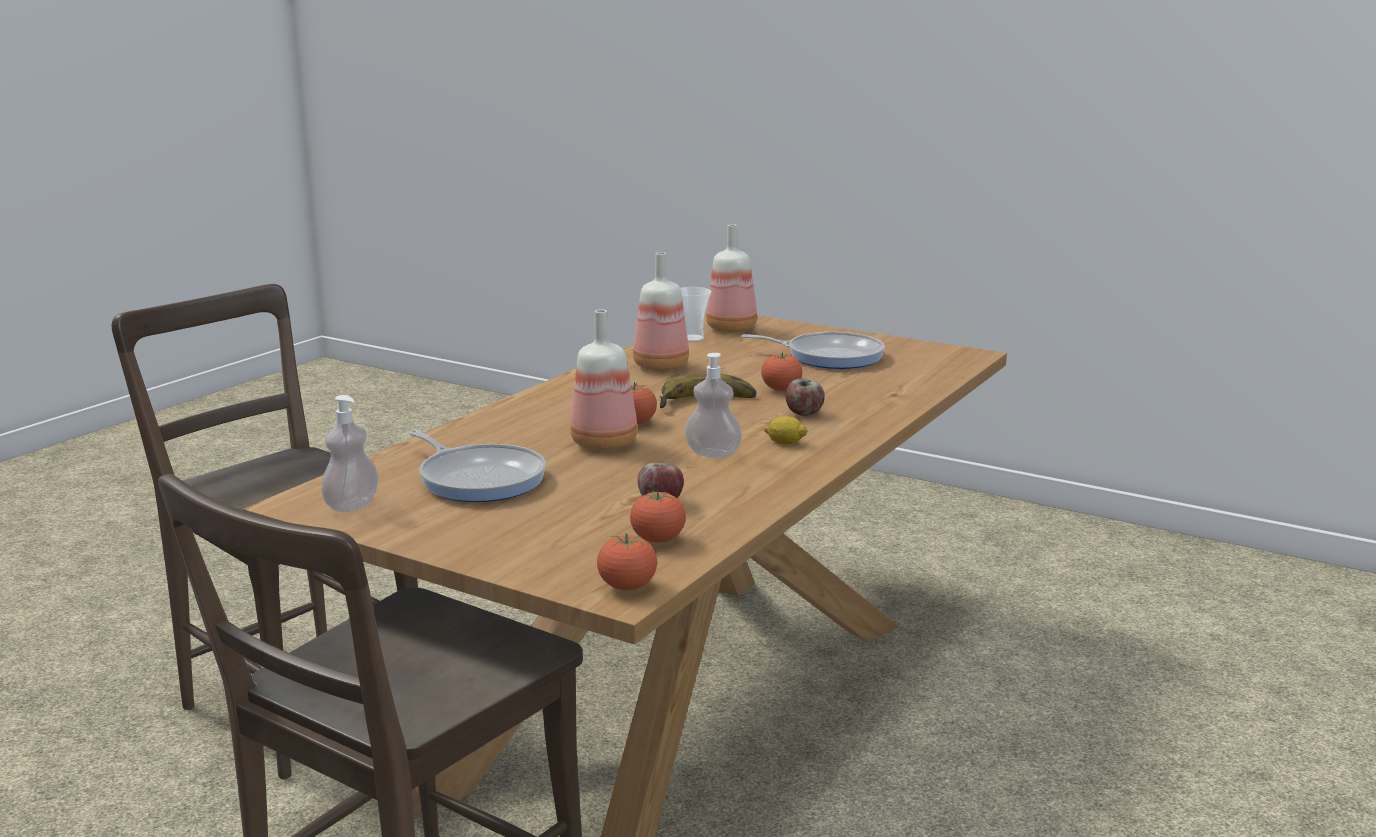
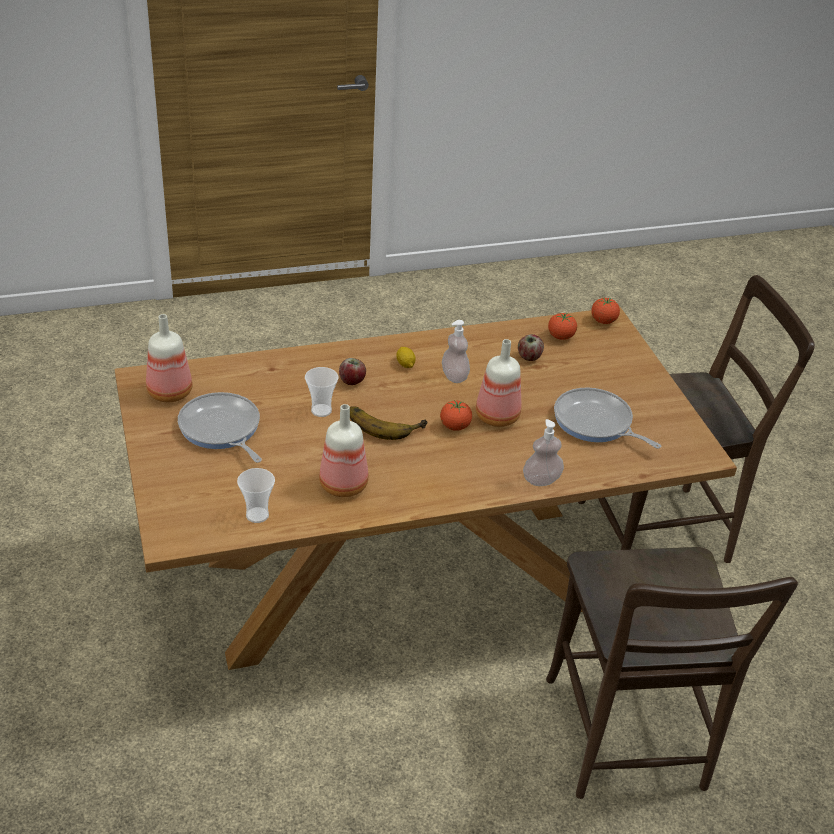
camera: 140 degrees left, 20 degrees up
soap dispenser [321,395,378,512] -> soap dispenser moved to [523,419,564,486]
frying pan [409,430,546,502] -> frying pan turned 45 degrees counterclockwise [554,387,661,449]
bottle [706,224,757,333] -> bottle moved to [146,314,193,402]
tomato [761,351,802,391] -> cup [305,367,339,417]

